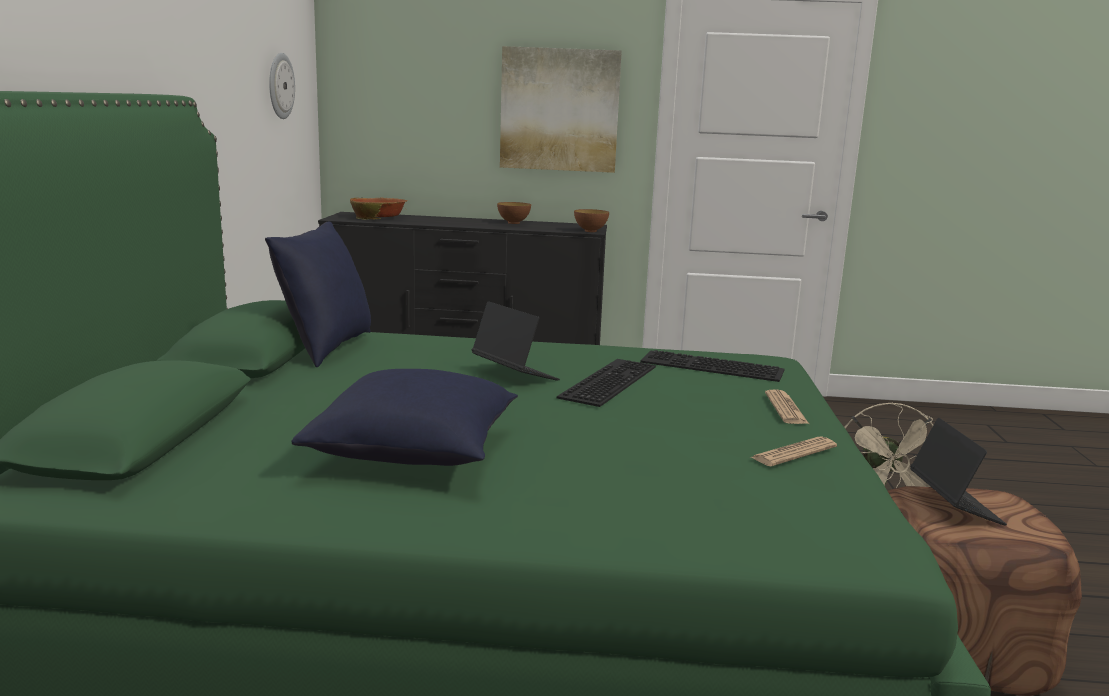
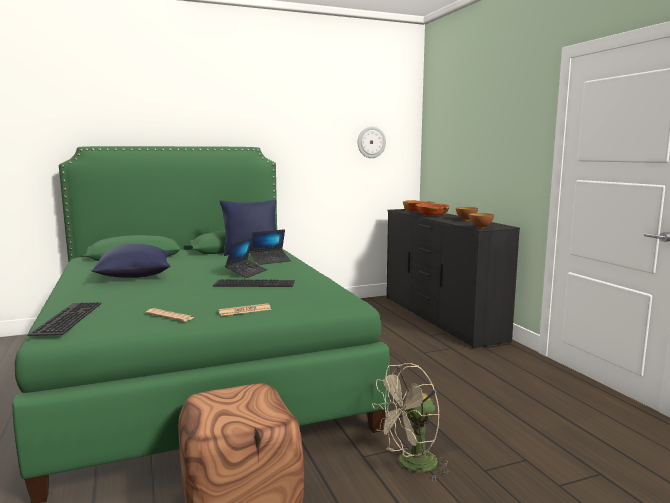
camera: 65 degrees right, 5 degrees down
picture [500,46,622,173] -> none
keyboard [640,350,784,382] -> keyboard moved to [28,302,101,336]
laptop [910,418,1007,525] -> laptop moved to [250,229,291,265]
none -> bowl [415,203,449,215]

